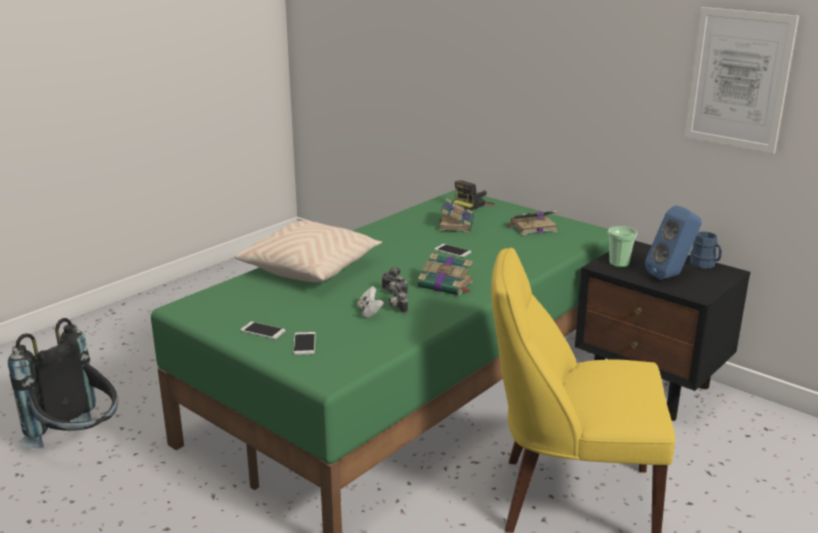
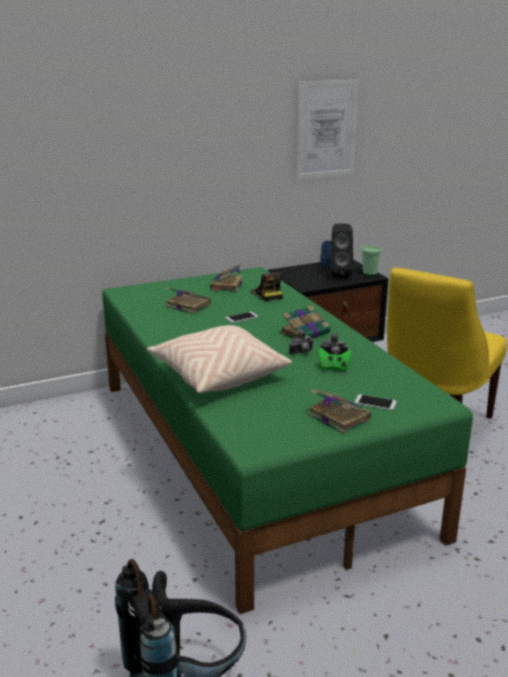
camera: 65 degrees left, 0 degrees up
phone [240,322,285,339] -> book [308,389,371,434]
white game controller [357,286,384,318] -> green game controller [318,347,352,371]
camera [453,180,495,211] -> camera moved to [250,272,283,301]
cup [608,226,637,267] -> cup moved to [361,245,382,275]
blue speaker [645,205,702,280] -> black speaker [331,224,353,278]

